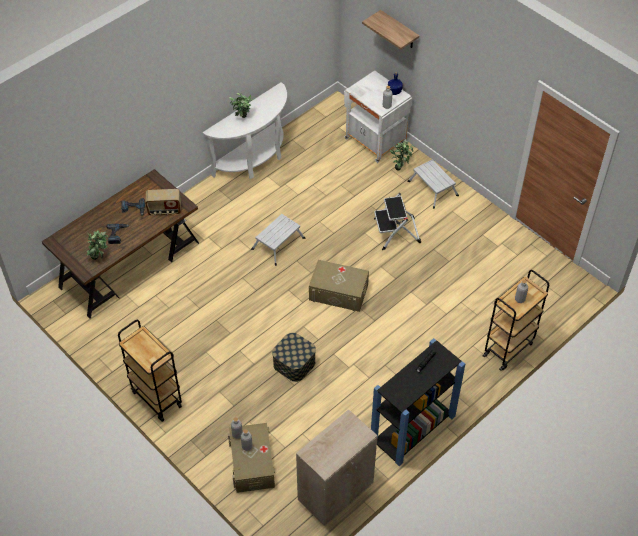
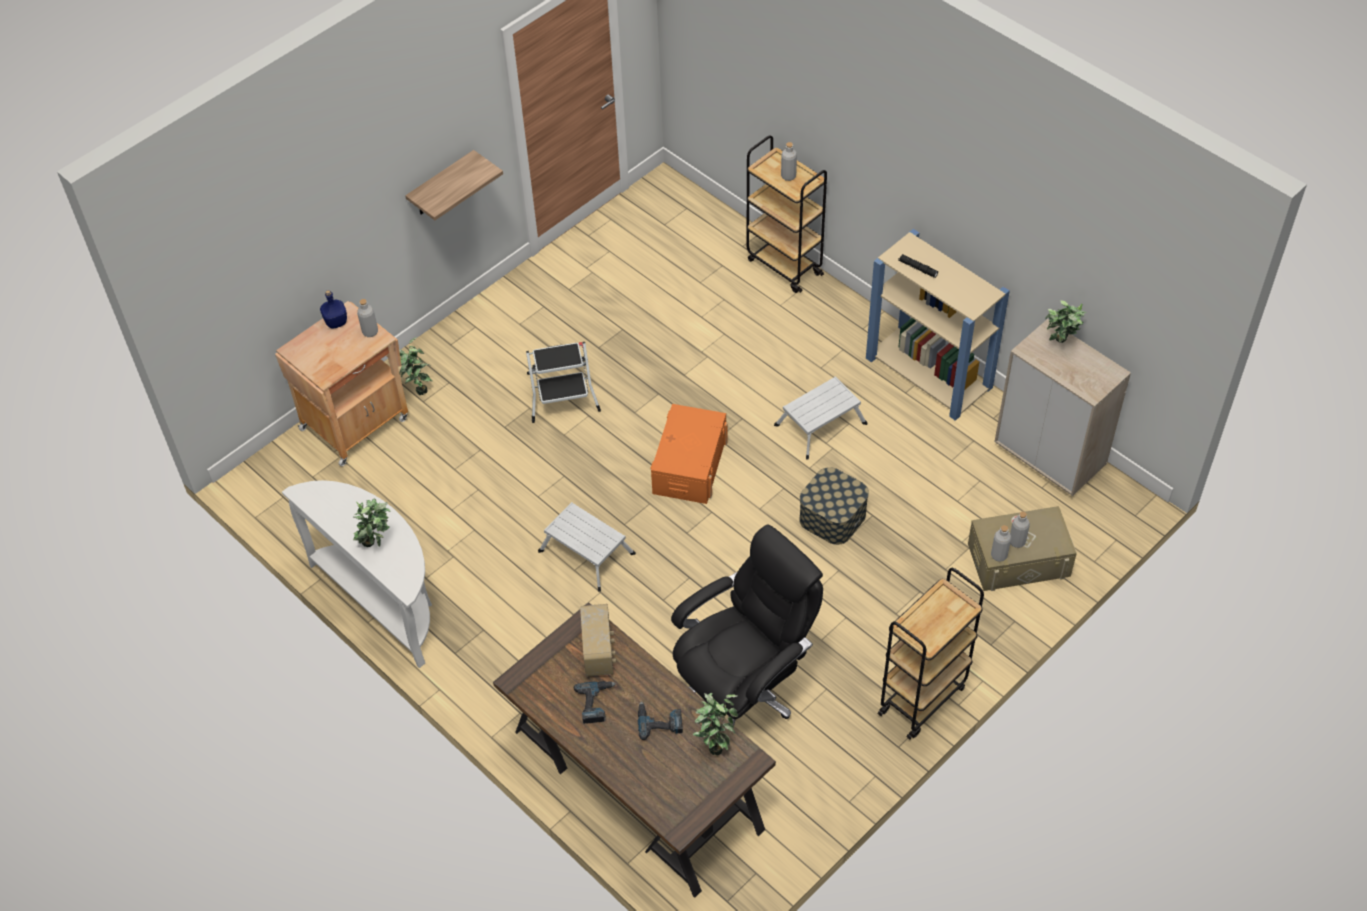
camera: 90 degrees left, 0 degrees up
beige storage box [309,260,369,312] -> orange storage box [650,404,728,504]
white cart [344,71,412,163] -> brown cart [275,301,408,466]
shelf [362,10,419,50] -> shelf moved to [405,150,503,220]
black bookcase [371,338,465,466] -> beige bookcase [866,229,1010,421]
white step ladder [407,159,459,209] -> white step ladder moved to [774,376,867,460]
none -> black office chair [671,525,823,725]
none -> potted plant [1045,300,1086,343]

